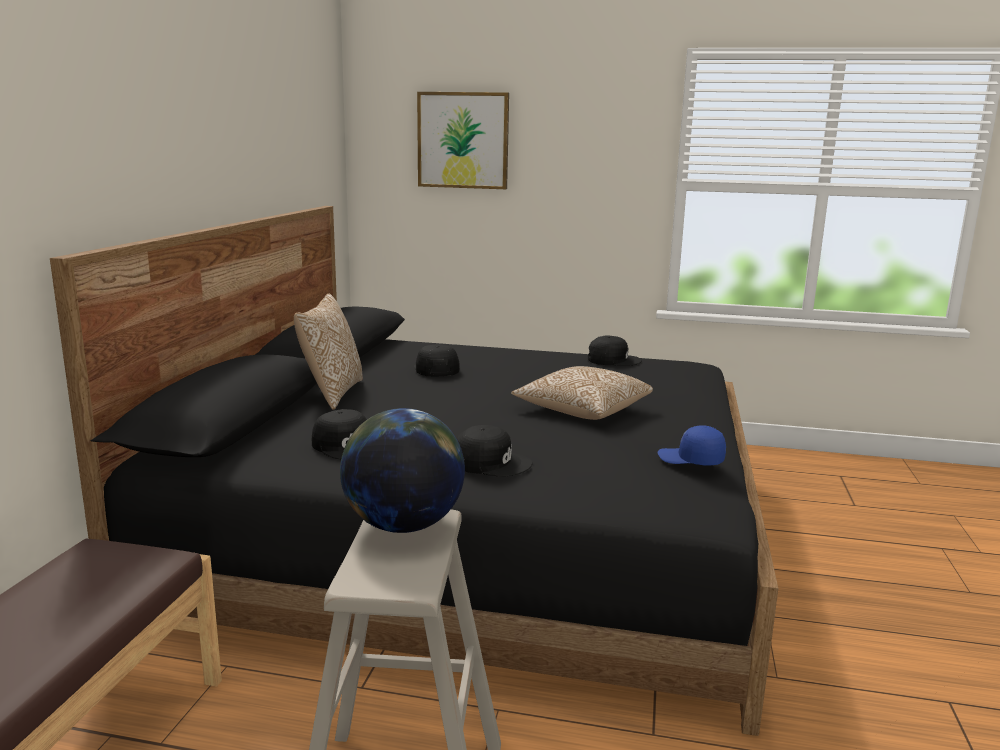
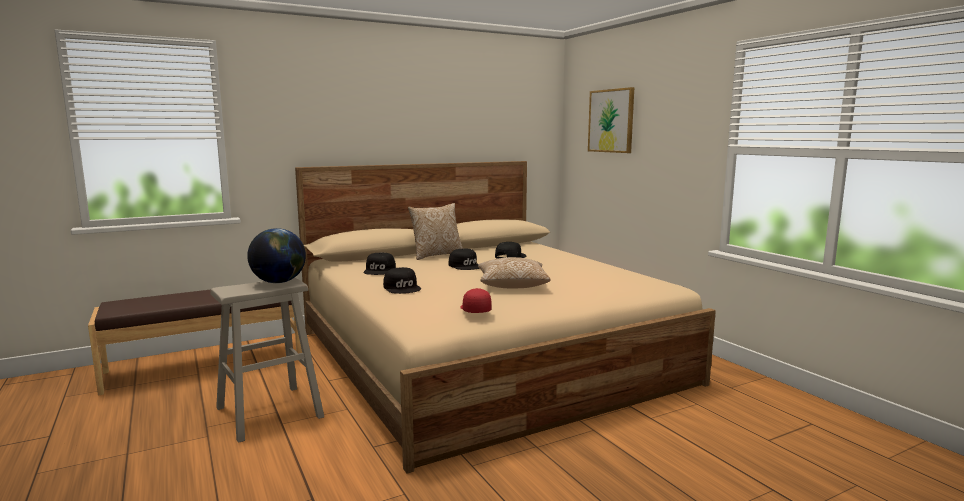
camera: 50 degrees right, 5 degrees down
black bed [50,206,779,736] -> beige bed [295,161,716,474]
black cap [588,336,642,366] -> black cap moved to [449,248,480,270]
blue cap [658,425,726,466] -> red cap [460,288,492,313]

